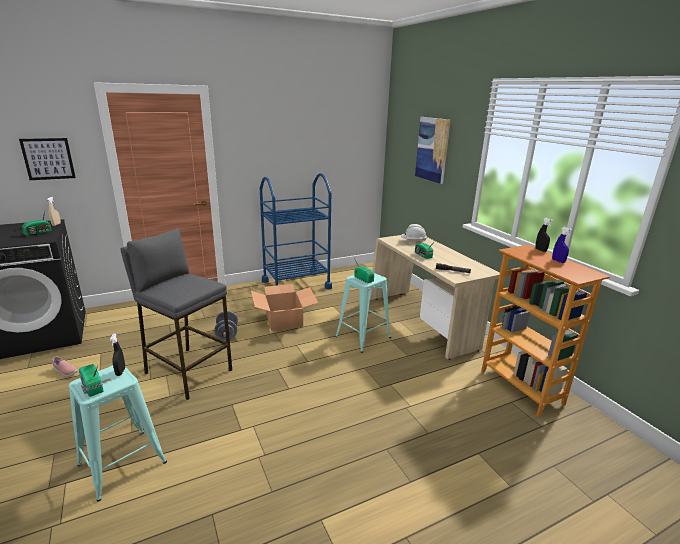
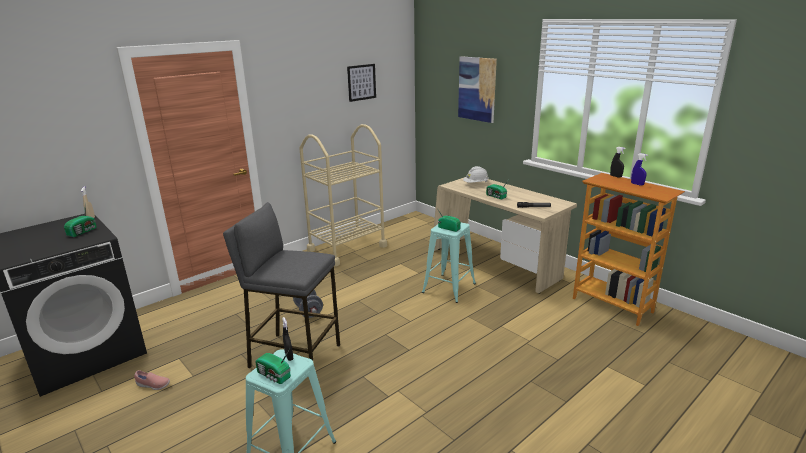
camera: 15 degrees left, 0 degrees up
picture [19,138,76,180] -> picture moved to [347,64,376,102]
cardboard box [251,284,318,331] -> none
blue cart [260,173,332,289] -> beige cart [299,124,387,266]

